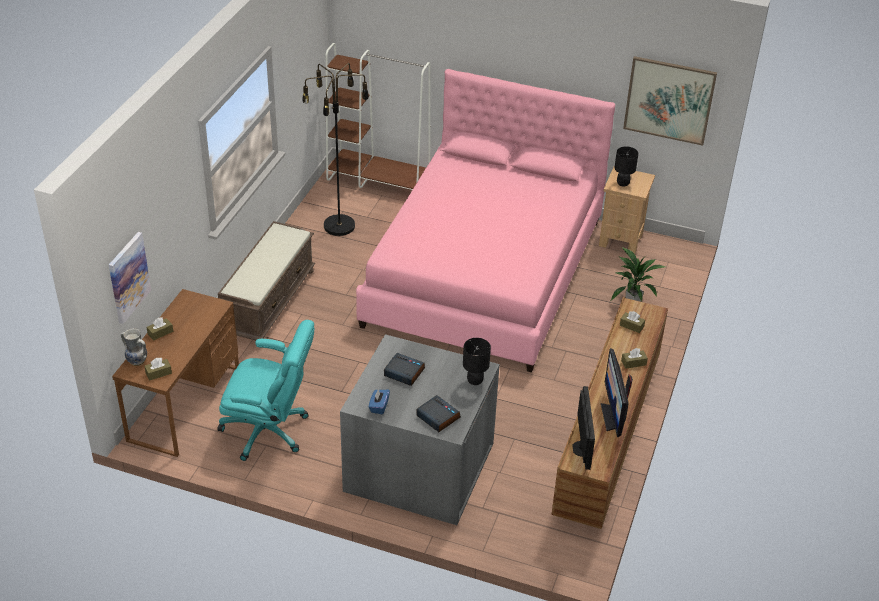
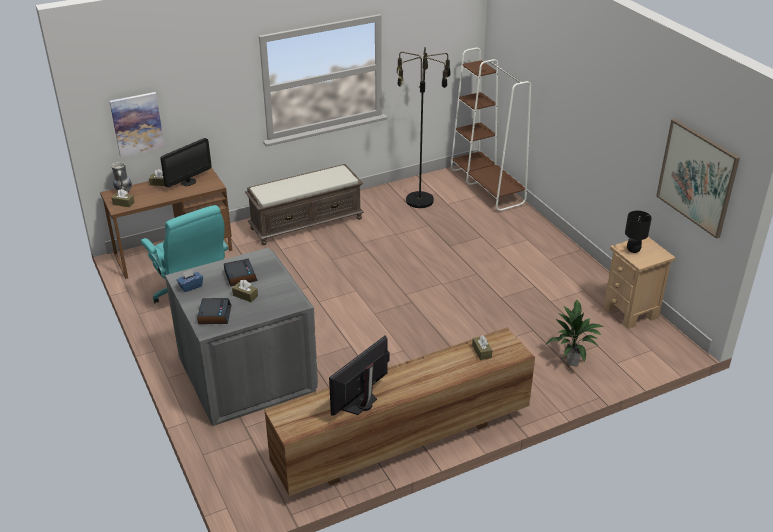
camera: 45 degrees right, 5 degrees down
pink bed [356,69,615,373] -> none
black table lamp [463,338,491,385] -> none
monitor [572,386,595,470] -> monitor moved to [160,138,212,188]
brown tissue box [621,348,648,369] -> brown tissue box moved to [232,280,258,302]

